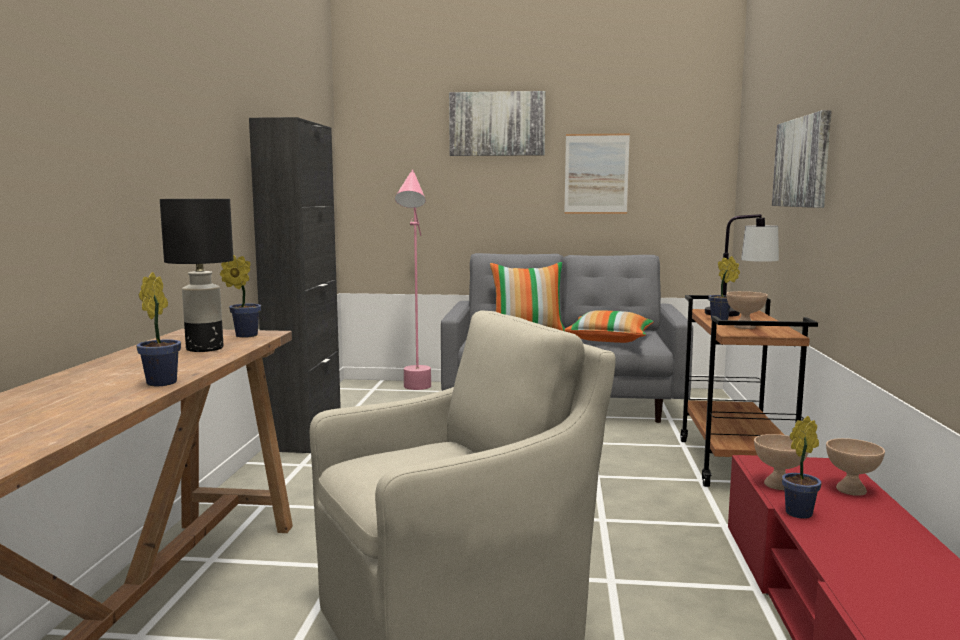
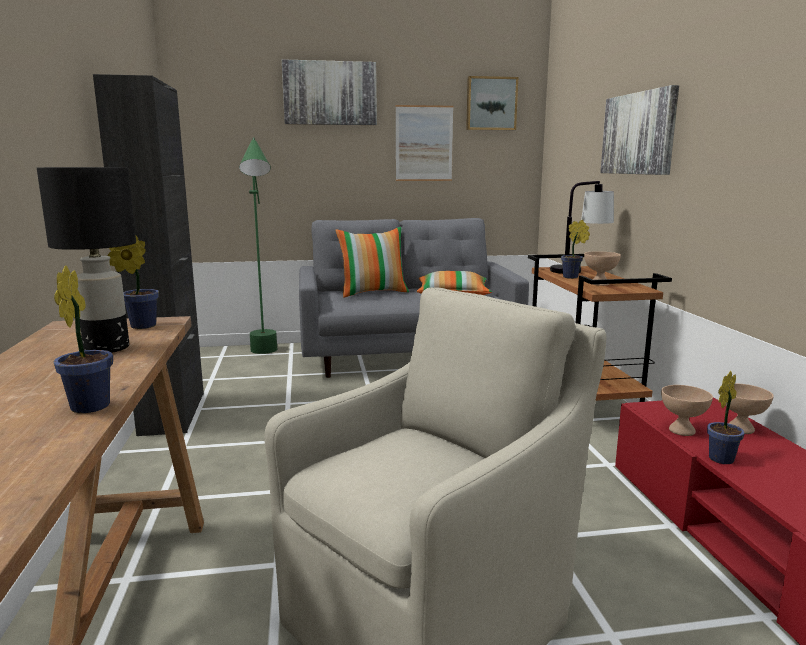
camera: 15 degrees left, 5 degrees up
pink floor lamp [395,170,431,390] -> green floor lamp [239,137,277,354]
none -> picture [466,76,518,130]

